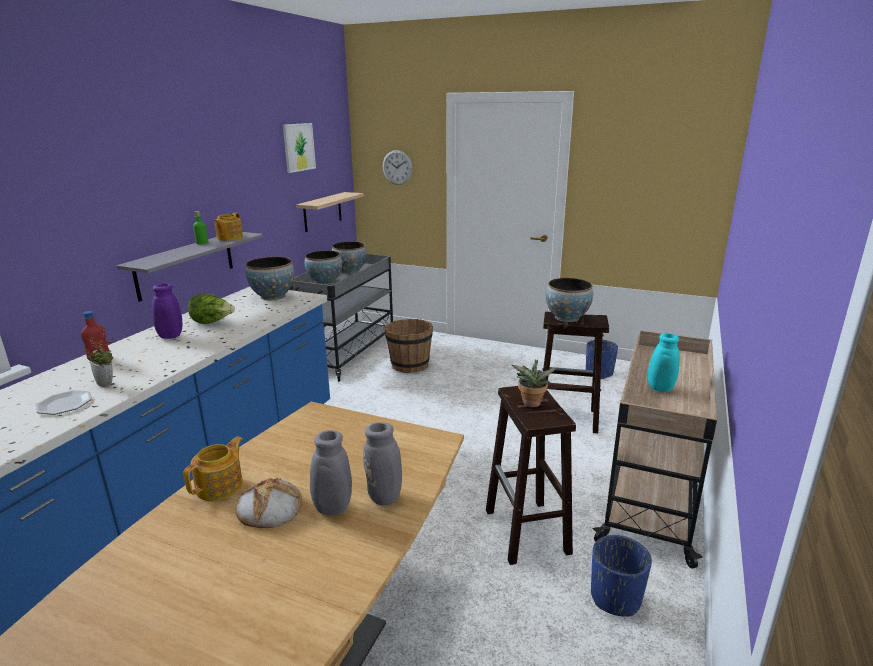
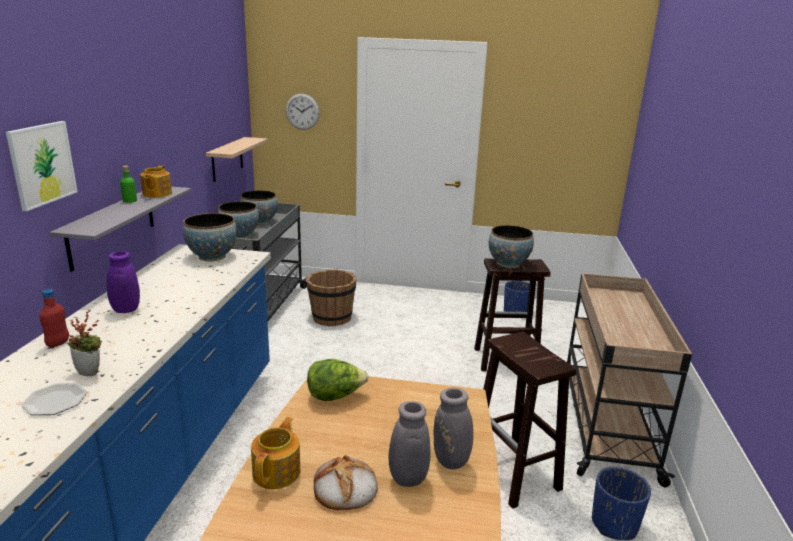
camera: 15 degrees left, 0 degrees up
lettuce [188,293,235,324] -> lettuce moved to [307,359,369,401]
picture [283,123,316,173] -> picture moved to [6,121,78,211]
potted plant [512,359,557,407] -> none
turquoise vase [648,333,680,392] -> none

